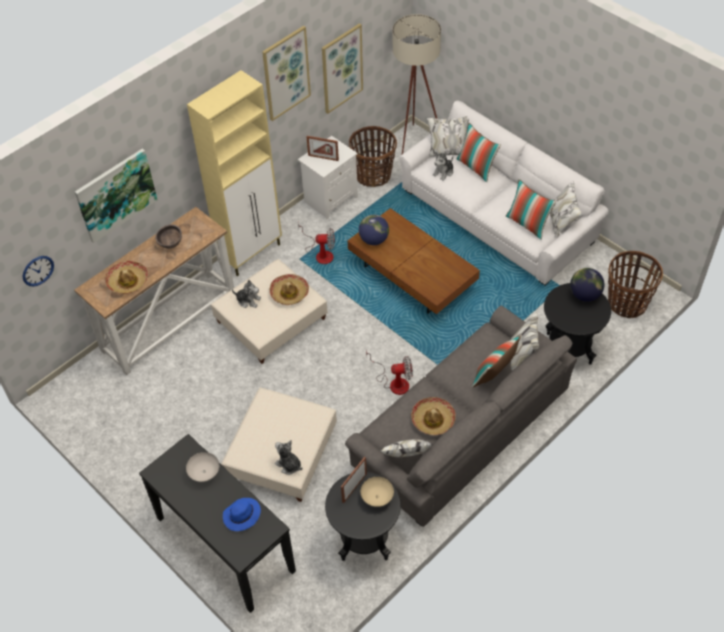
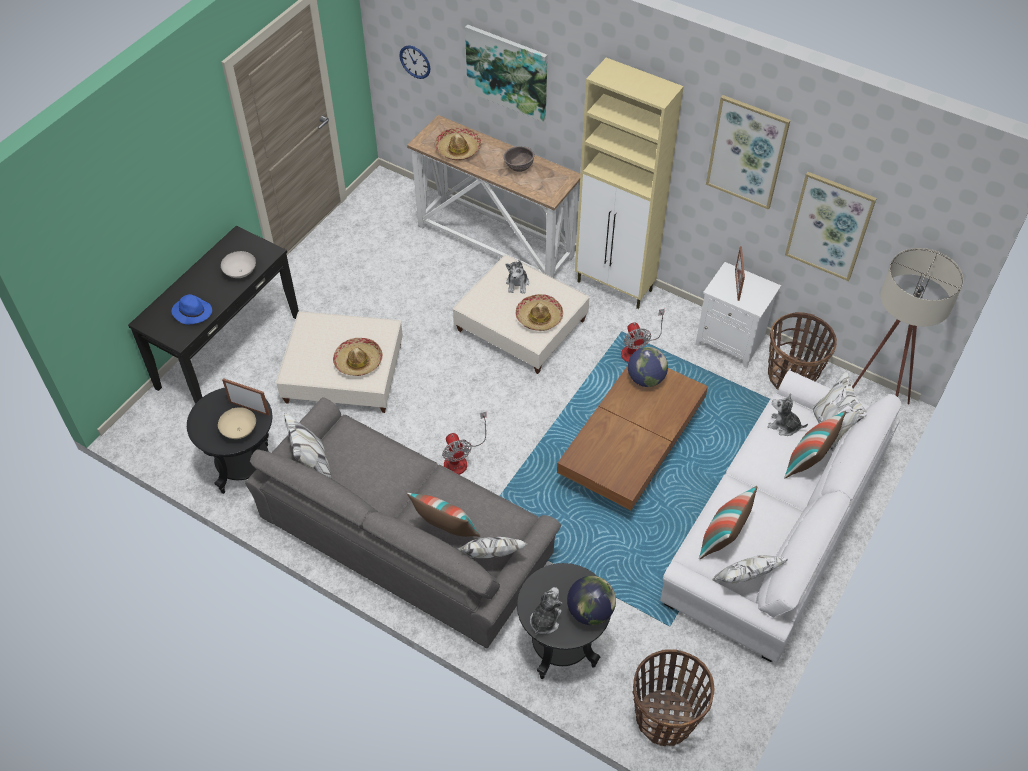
camera: 75 degrees right, 0 degrees up
plush toy [275,440,302,475] -> plush toy moved to [530,587,563,635]
hat [411,397,456,435] -> hat moved to [333,338,383,376]

